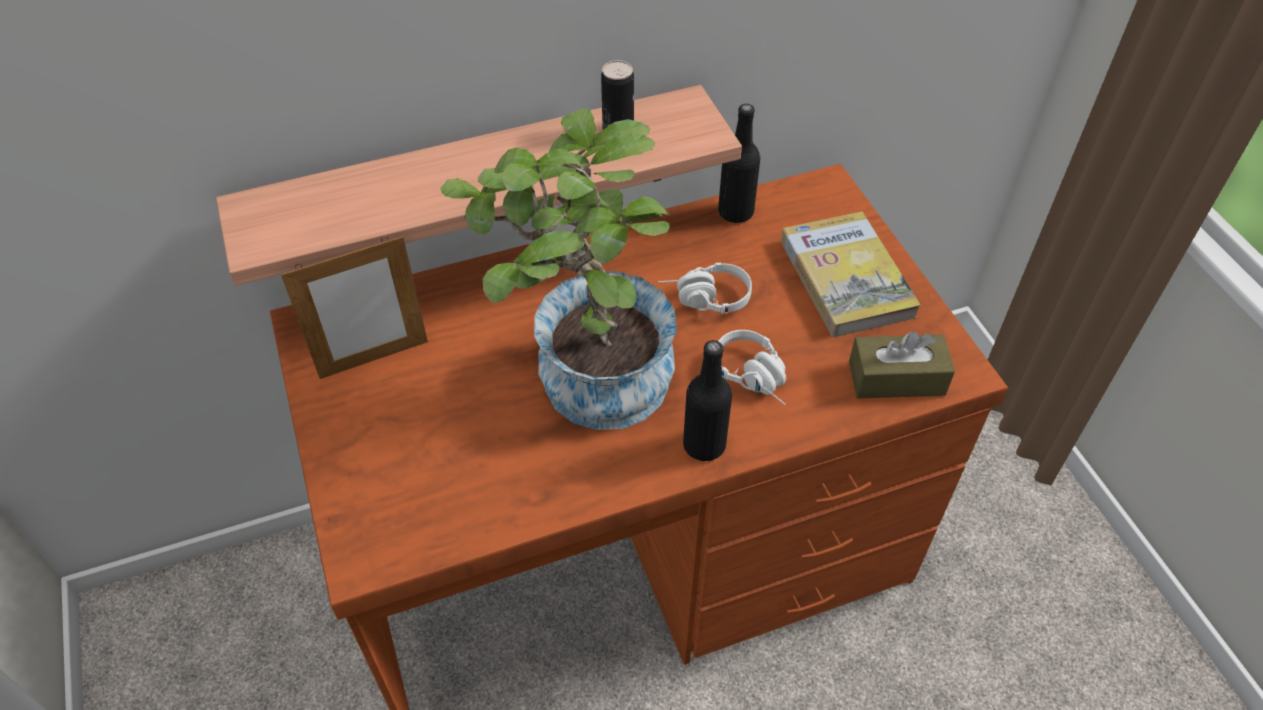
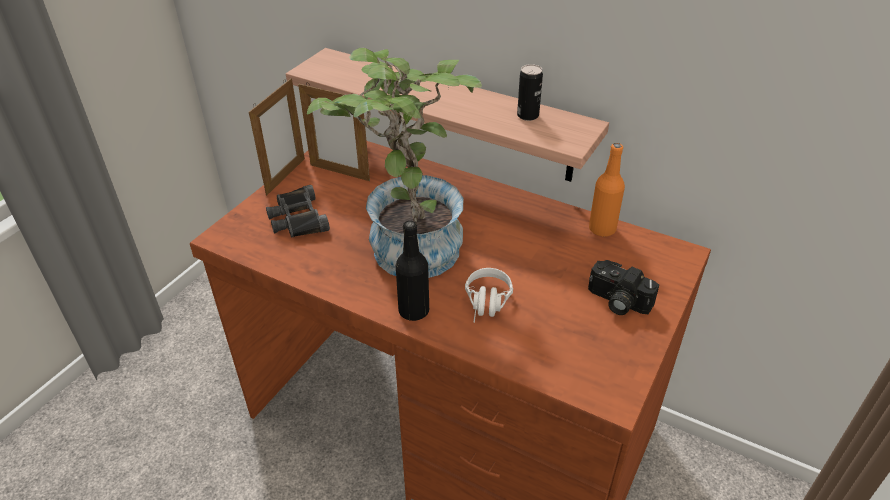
camera: 50 degrees right, 10 degrees down
white headphones [658,263,752,314] -> none
black bottle [718,104,760,223] -> orange bottle [589,143,625,237]
book [781,212,921,337] -> camera [588,260,659,315]
brown tissue box [849,331,955,399] -> none
none -> picture frame [249,78,305,195]
none -> black binoculars [266,185,330,238]

